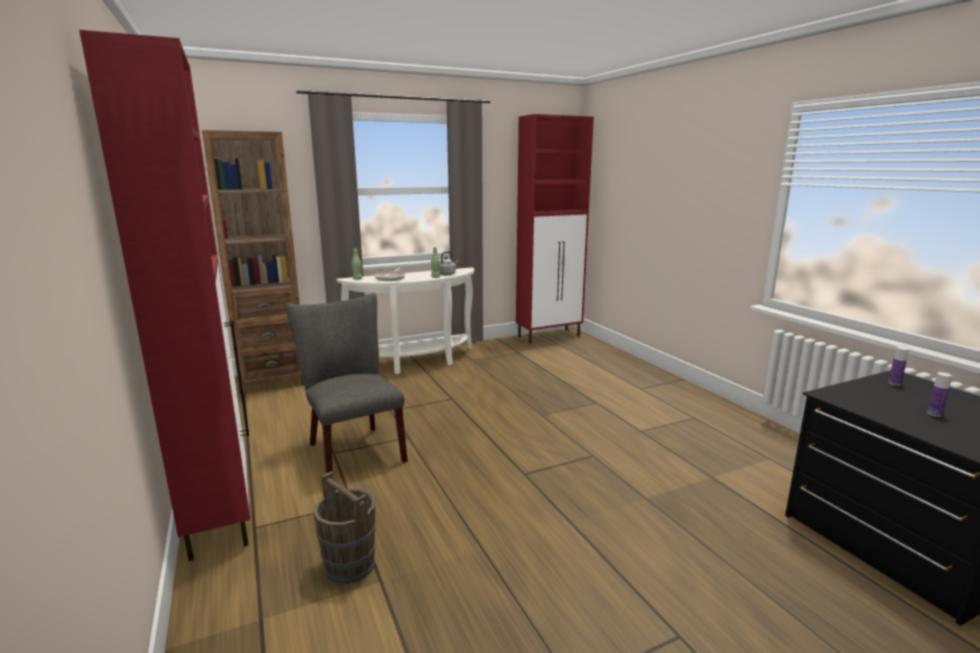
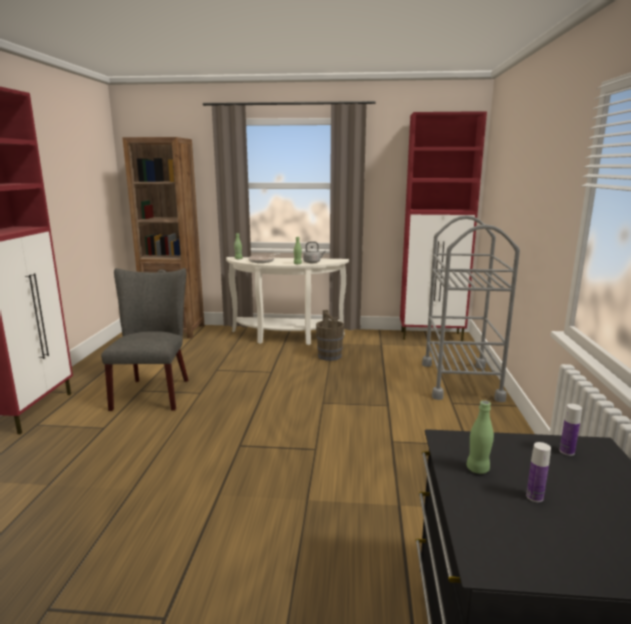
camera: 30 degrees right, 0 degrees up
brown bucket [313,471,376,584] -> brown bucket moved to [316,310,344,361]
none -> grey cart [422,215,520,402]
none -> green bottle [466,400,494,474]

